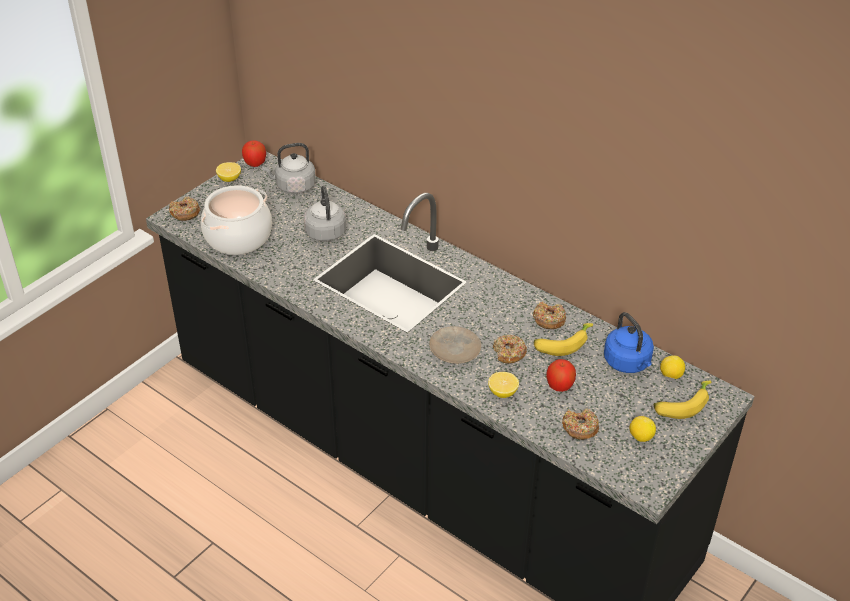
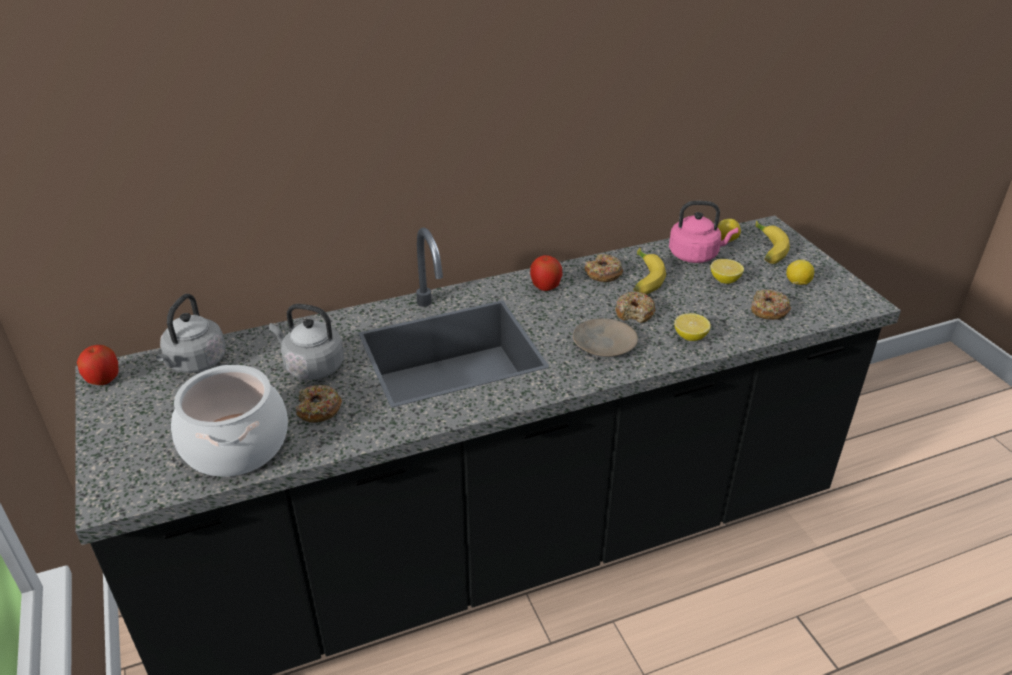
camera: 60 degrees left, 5 degrees down
donut [169,197,200,221] -> donut moved to [296,385,342,423]
lemon [216,162,241,182] -> lemon moved to [710,259,744,284]
apple [546,359,576,392] -> apple moved to [530,255,563,291]
blue kettle [604,312,654,373] -> pink kettle [669,201,738,263]

